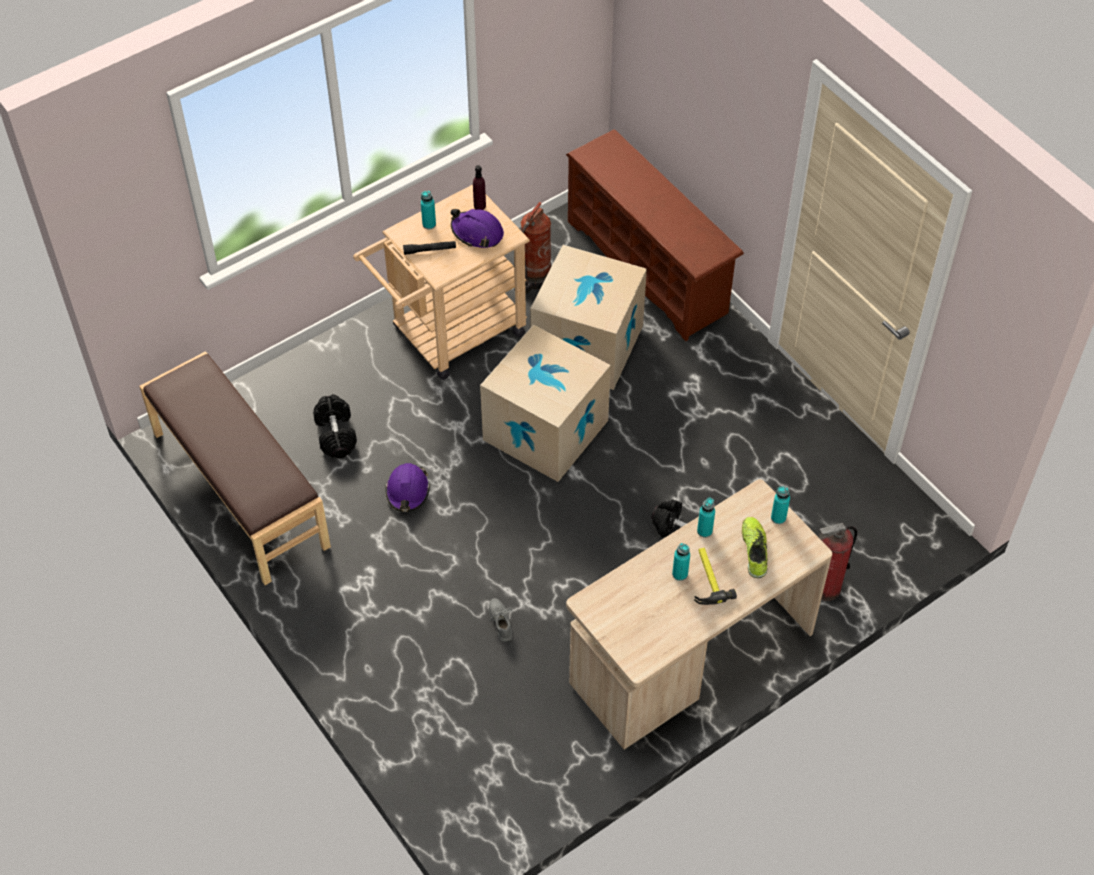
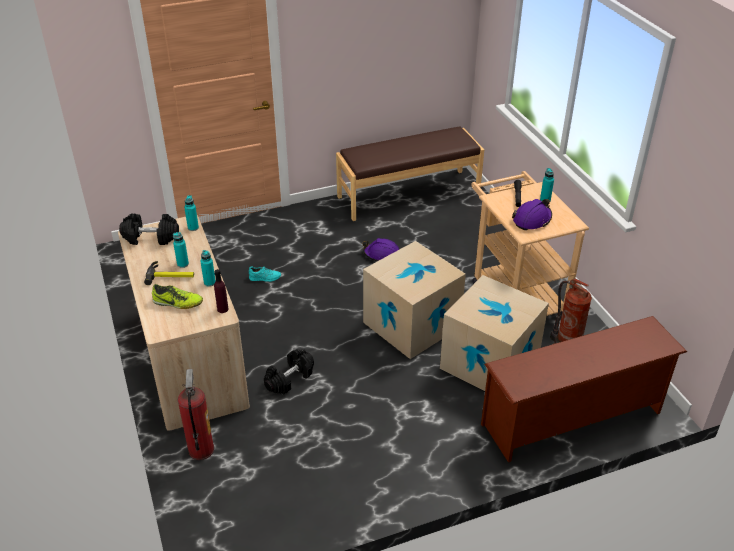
camera: 105 degrees right, 15 degrees down
black dumbbell [313,394,357,458] -> black dumbbell moved to [119,214,179,245]
purple bottle [473,165,486,210] -> purple bottle moved to [214,269,228,313]
grey shoe [489,598,513,642] -> turquoise shoe [249,267,281,282]
turquoise bottle [771,487,790,524] -> turquoise bottle moved to [184,195,199,231]

